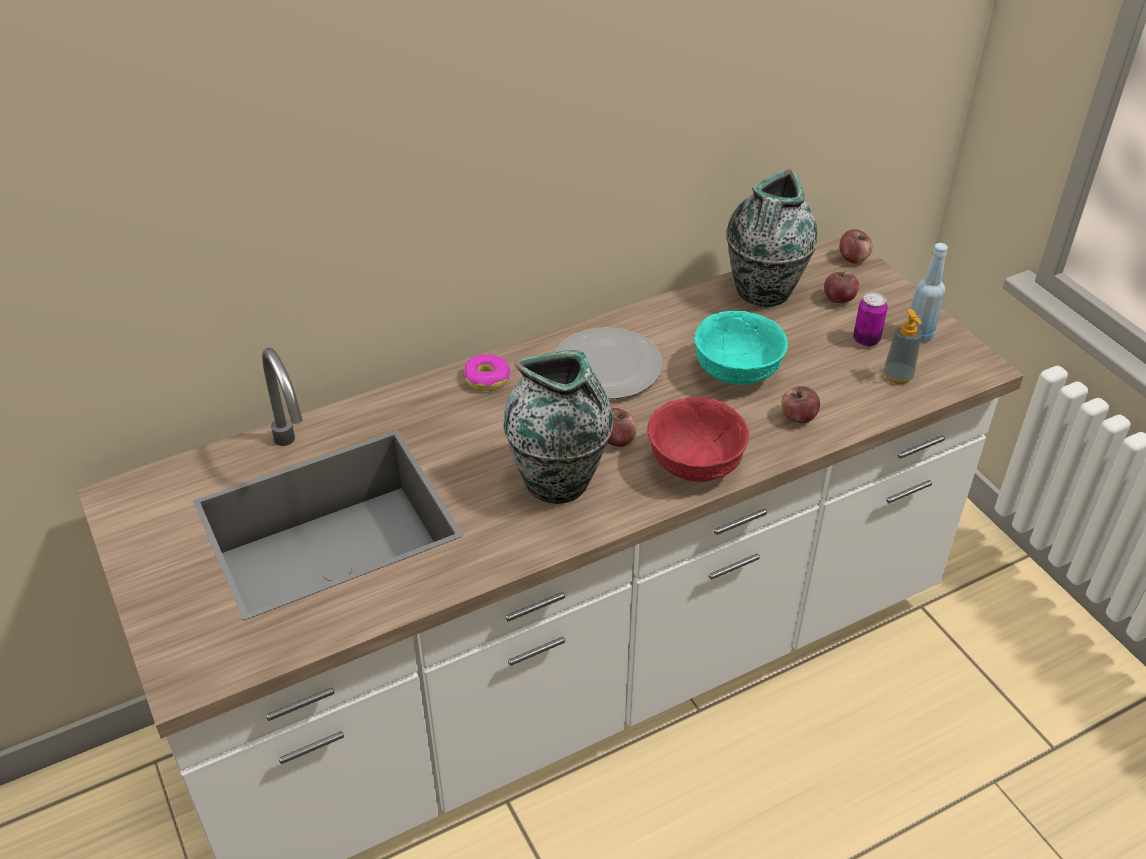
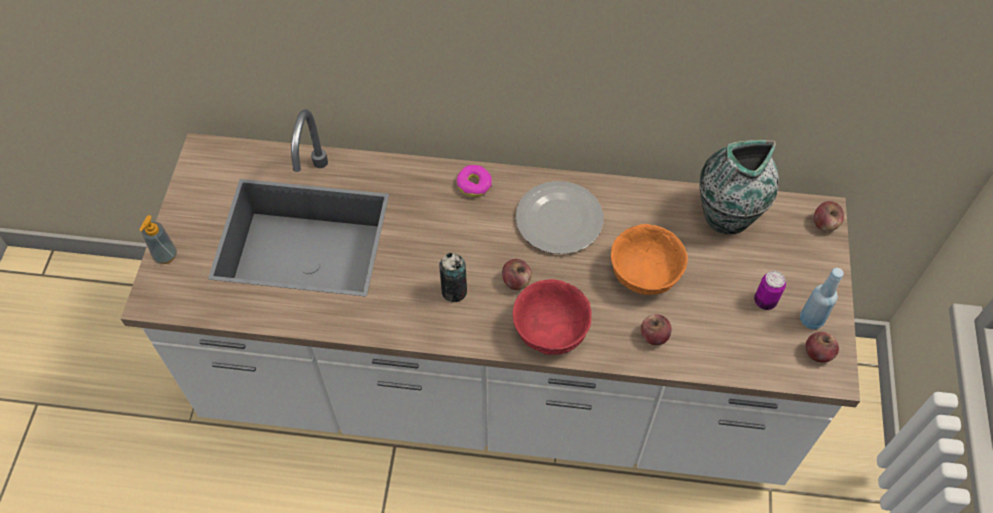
camera: 35 degrees right, 15 degrees up
vase [503,350,613,504] -> can [439,252,467,302]
turquoise bowl [694,311,788,385] -> orange bowl [611,224,688,295]
apple [824,270,859,303] -> apple moved to [806,332,839,363]
soap dispenser [884,309,922,384] -> soap dispenser moved to [139,215,177,264]

